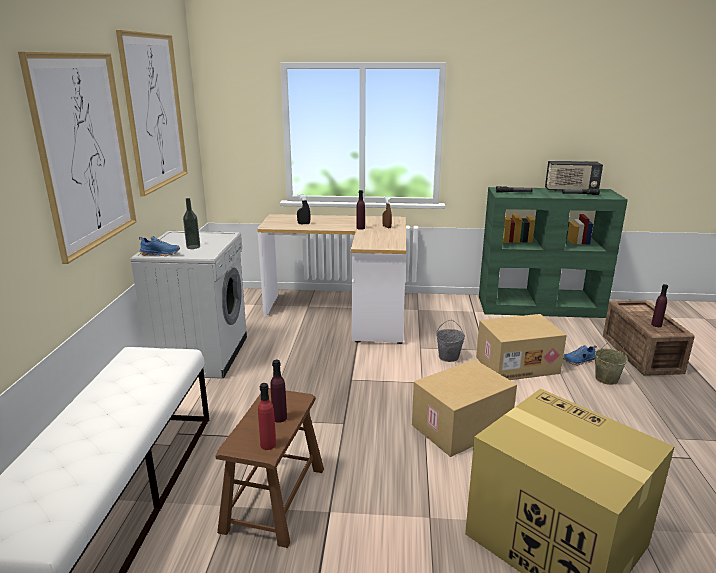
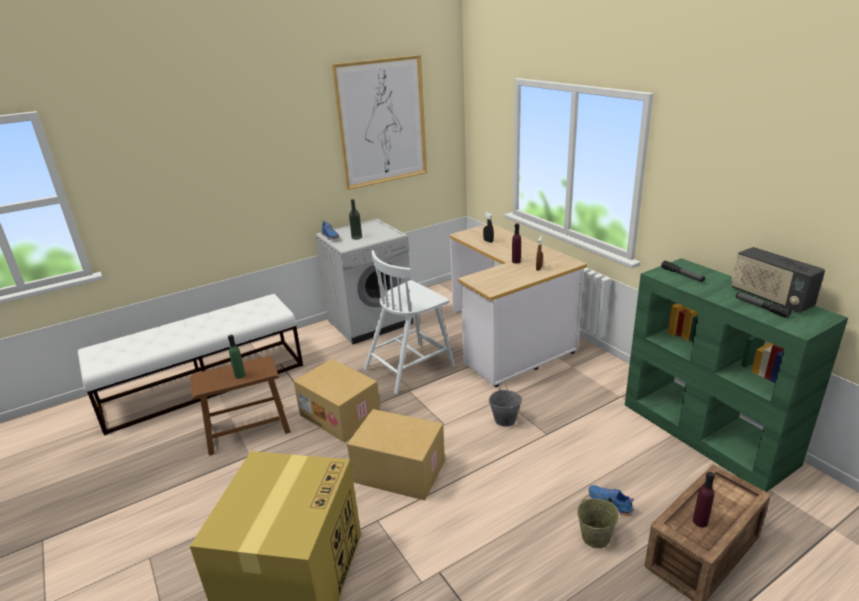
camera: 55 degrees right, 5 degrees up
picture [18,52,136,264] -> none
red bottle [258,383,276,450] -> none
purple bottle [270,360,287,423] -> green bottle [228,335,245,379]
cardboard box [476,314,567,380] -> cardboard box moved to [294,359,380,443]
none -> white chair [364,250,455,394]

